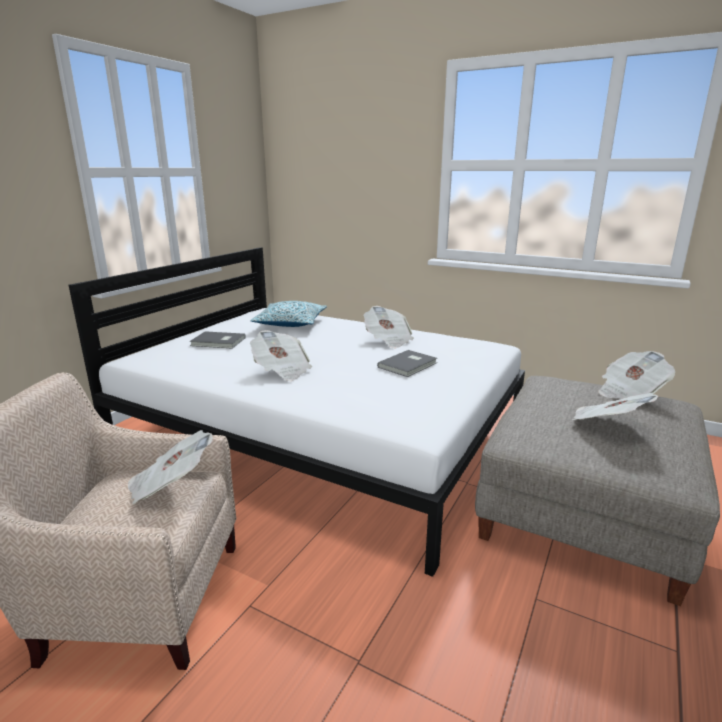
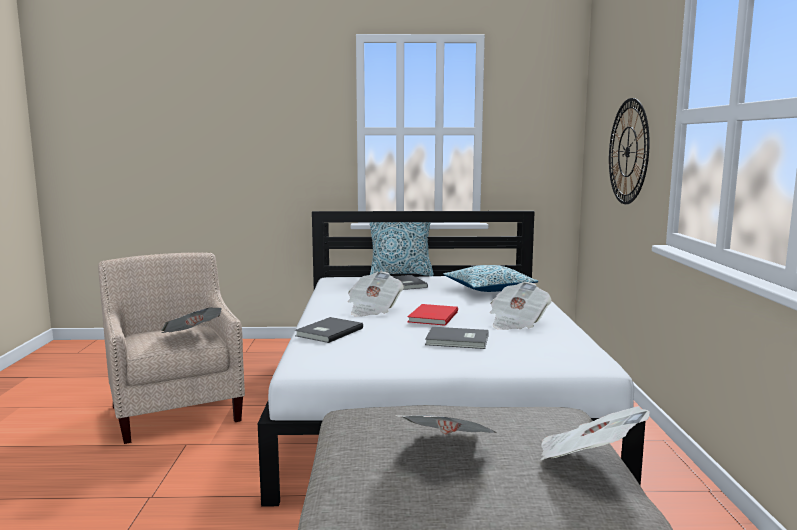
camera: 60 degrees right, 10 degrees down
none -> grey book [295,317,363,343]
none -> pillow [369,222,434,276]
none -> red book [407,304,458,326]
none -> wall clock [609,98,650,204]

